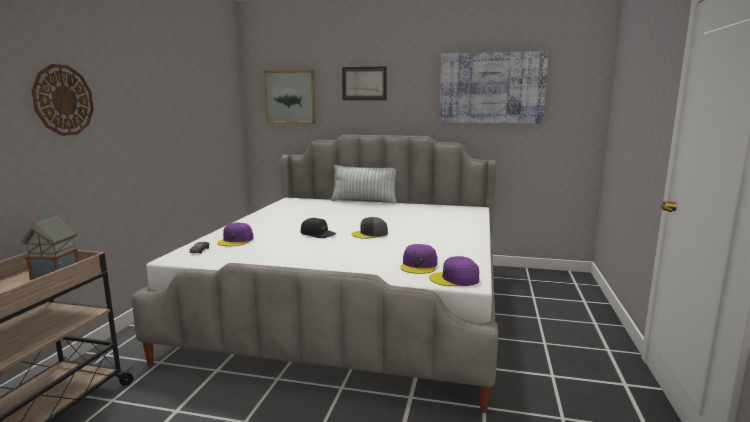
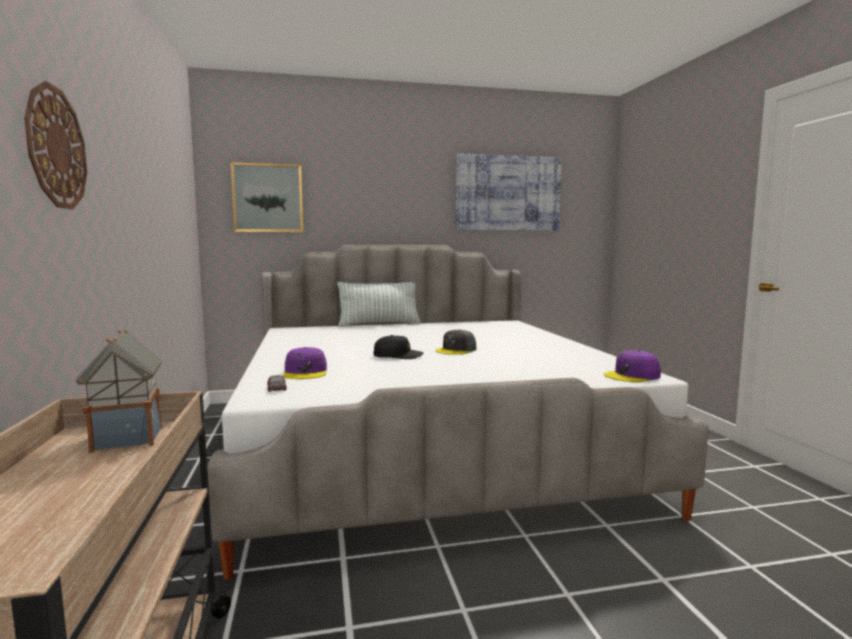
camera: 25 degrees left, 5 degrees down
picture [342,66,387,100] -> none
purple cap [400,244,437,274] -> none

